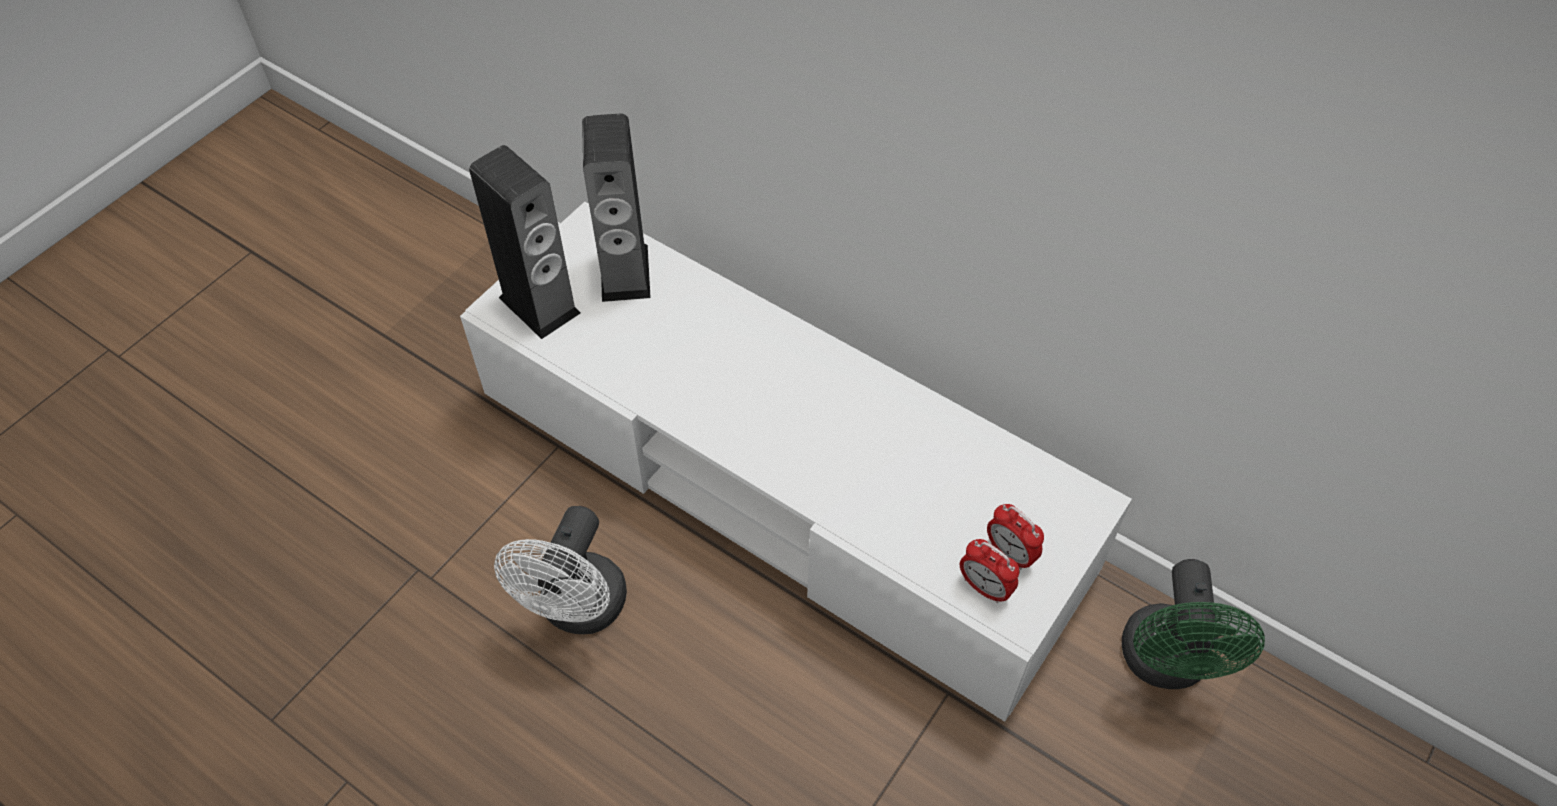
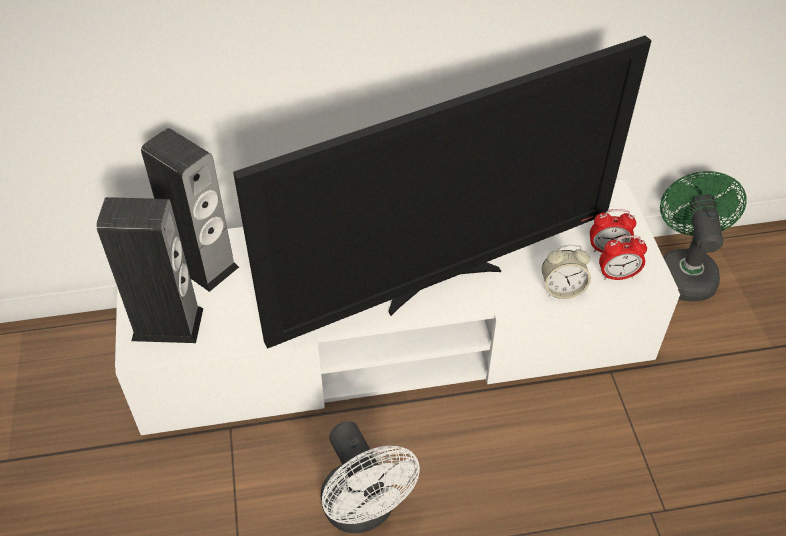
camera: 45 degrees left, 5 degrees down
green fan [1122,559,1265,689] -> green fan turned 135 degrees counterclockwise [660,171,747,302]
none -> television [233,35,651,349]
none -> alarm clock [542,245,591,299]

